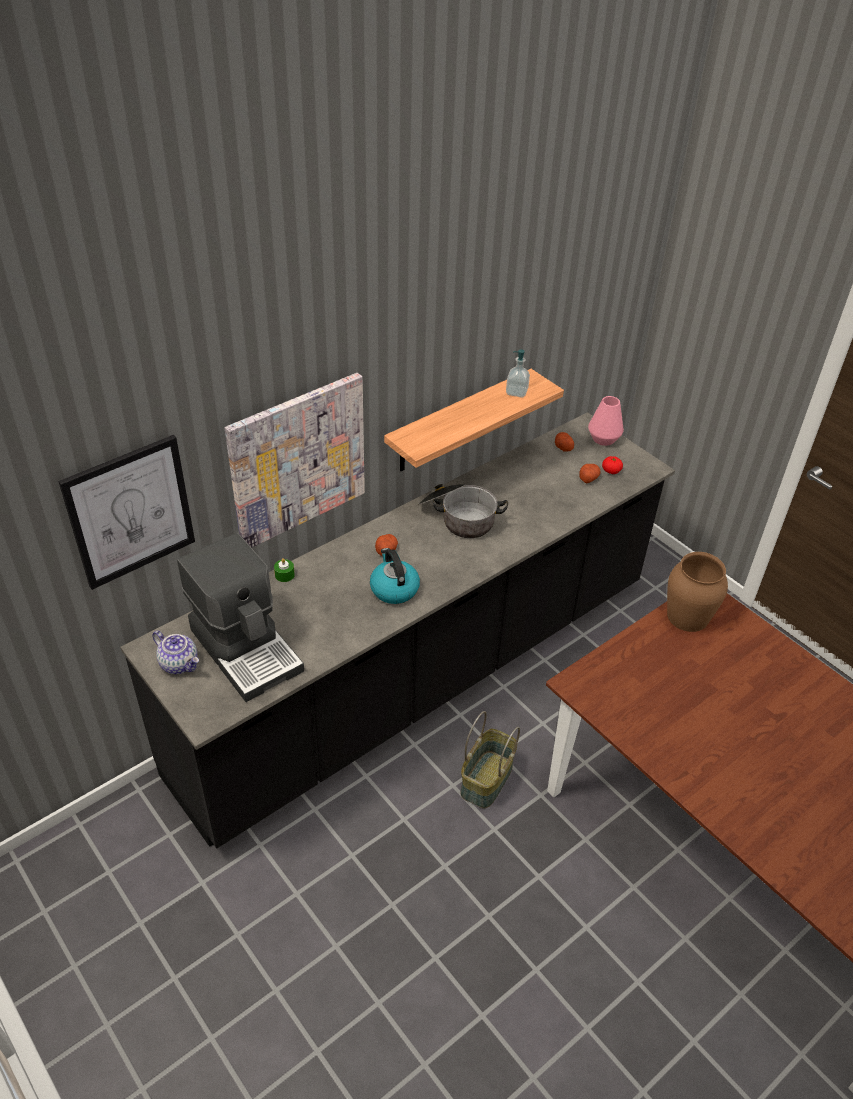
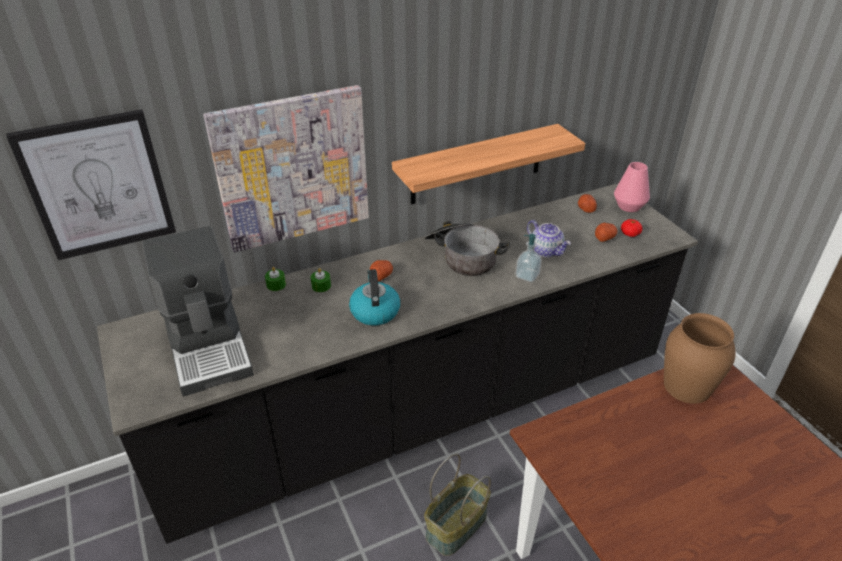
camera: 15 degrees right, 5 degrees down
teapot [152,631,199,674] -> teapot moved to [527,220,571,257]
soap dispenser [506,349,530,398] -> soap dispenser moved to [516,234,542,282]
none -> green candle [311,268,331,292]

